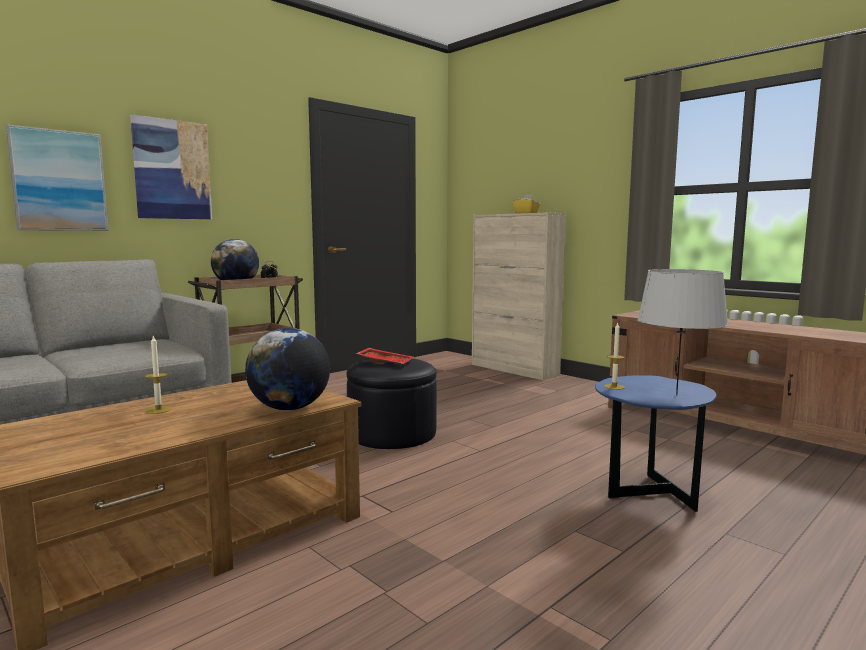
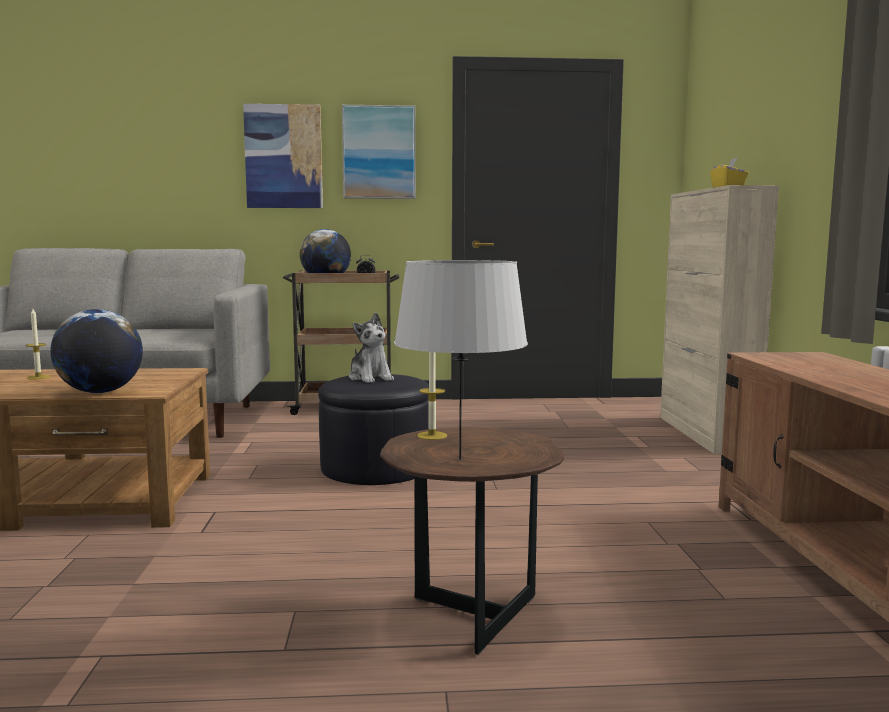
camera: 40 degrees right, 0 degrees up
picture [6,125,108,231] -> picture moved to [342,105,416,199]
red tray [356,348,413,366] -> plush toy [349,313,394,383]
blue side table [595,375,717,512] -> brown side table [380,427,564,655]

